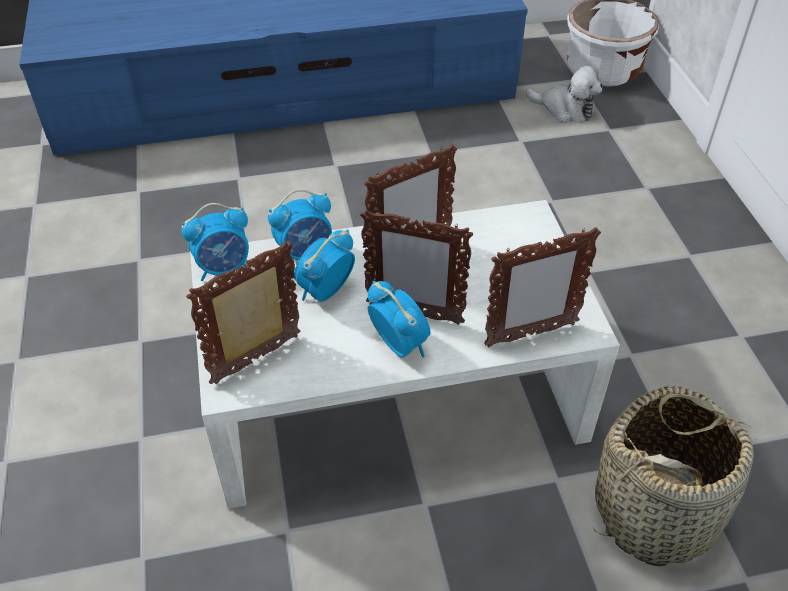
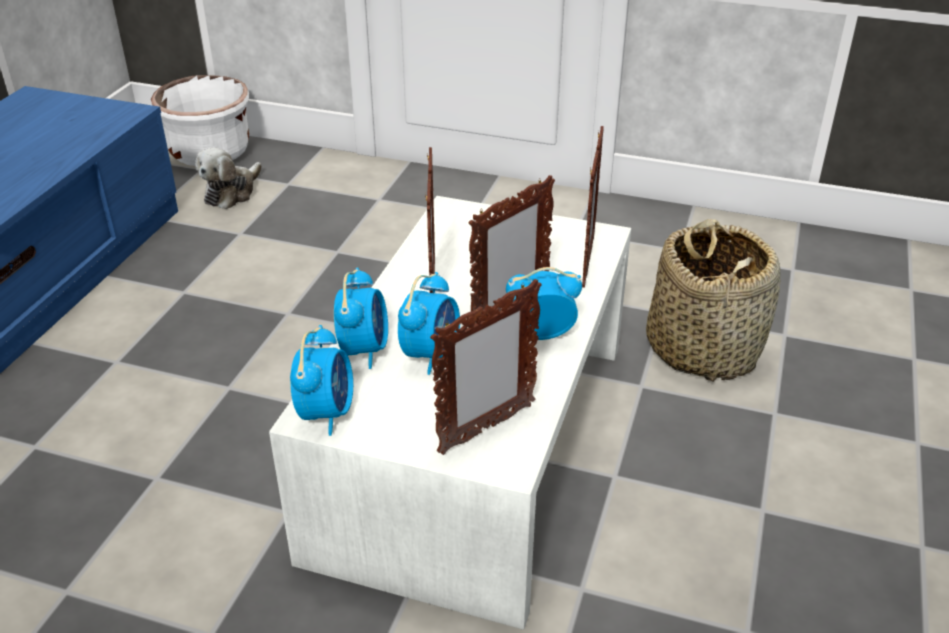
camera: 60 degrees left, 10 degrees down
picture frame [186,241,301,384] -> picture frame turned 120 degrees counterclockwise [430,279,542,455]
alarm clock [294,230,355,302] -> alarm clock turned 135 degrees counterclockwise [398,272,460,375]
plush toy [526,66,603,123] -> plush toy turned 150 degrees clockwise [195,148,262,209]

